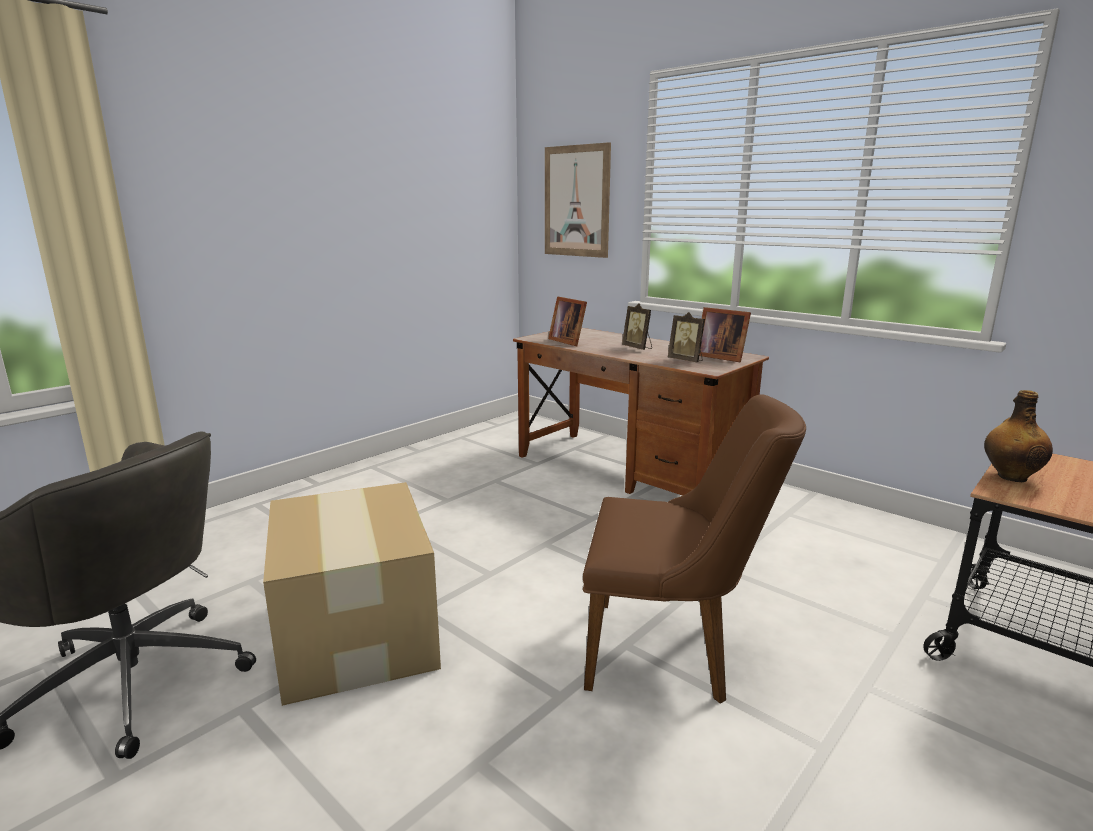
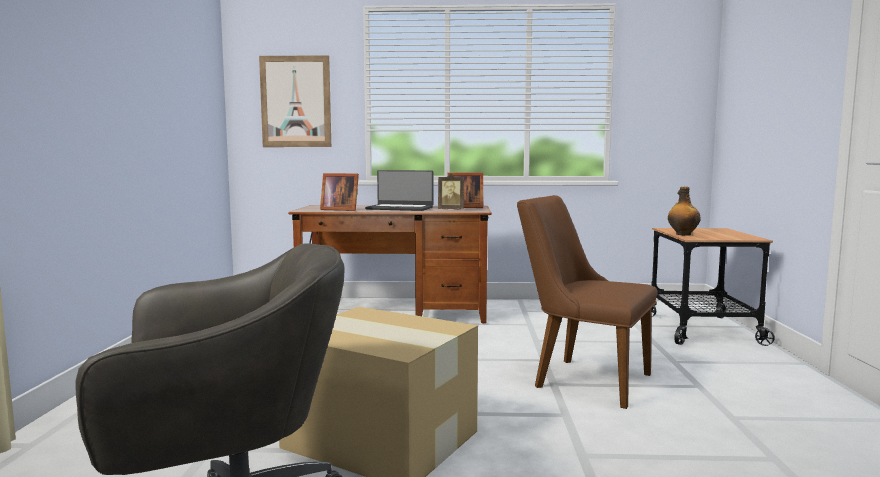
camera: 40 degrees left, 10 degrees down
brown chair [583,394,806,704] -> brown chair turned 120 degrees counterclockwise [517,195,657,409]
picture frame [622,304,652,350] -> laptop [365,170,433,211]

